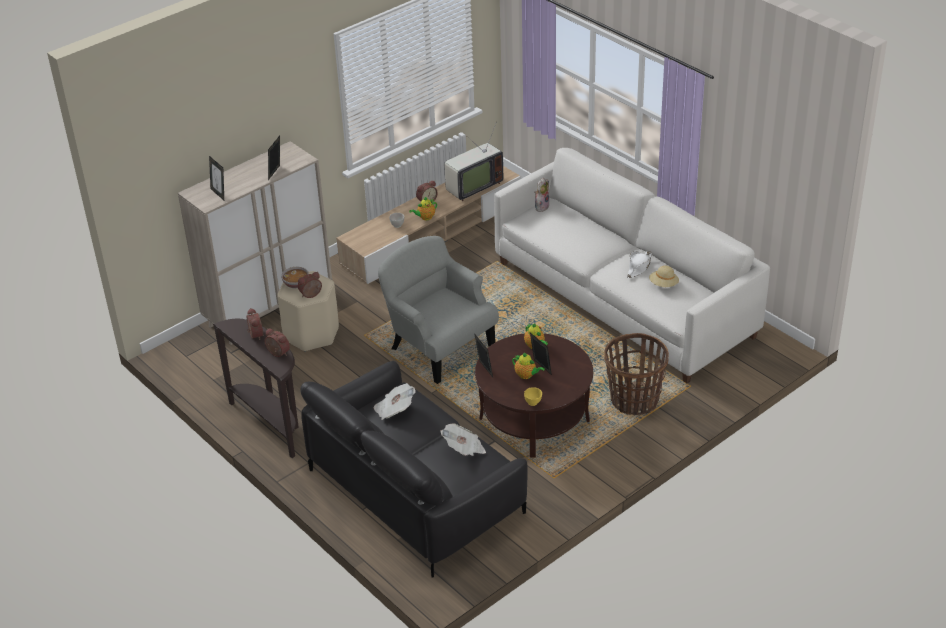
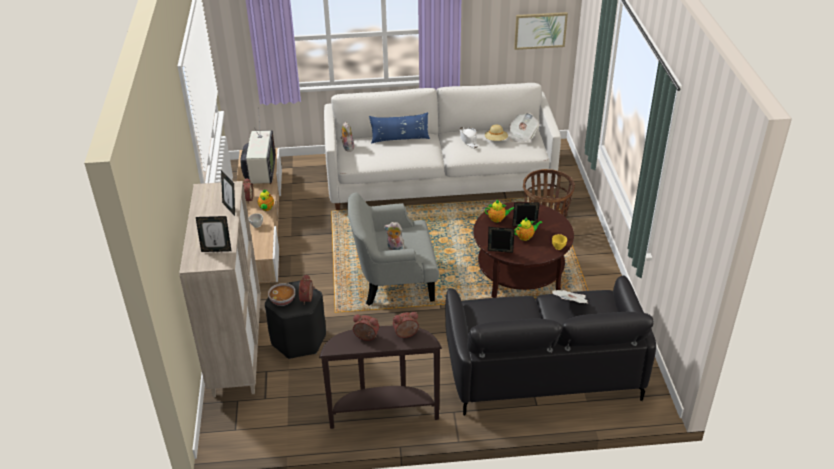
camera: 55 degrees left, 0 degrees up
beige stool [277,271,339,352] -> black stool [265,280,326,359]
newspaper [374,383,416,420] -> newspaper moved to [509,113,539,142]
none -> blue pillow [369,112,430,144]
none -> plush toy [384,222,404,250]
none -> picture [514,12,568,50]

